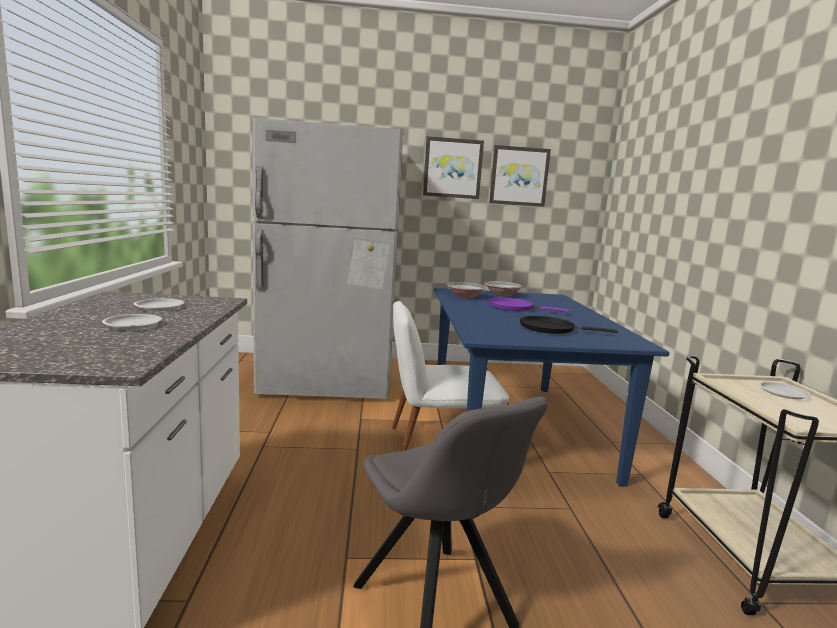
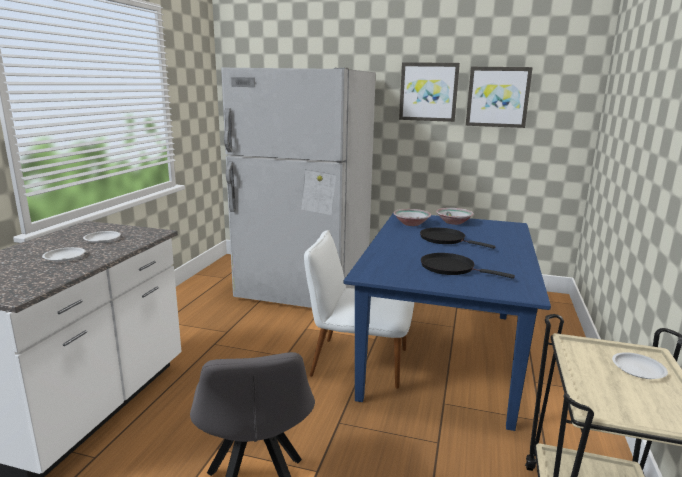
camera: 20 degrees right, 5 degrees up
purple frying pan [488,297,569,312] -> black frying pan [420,228,495,249]

